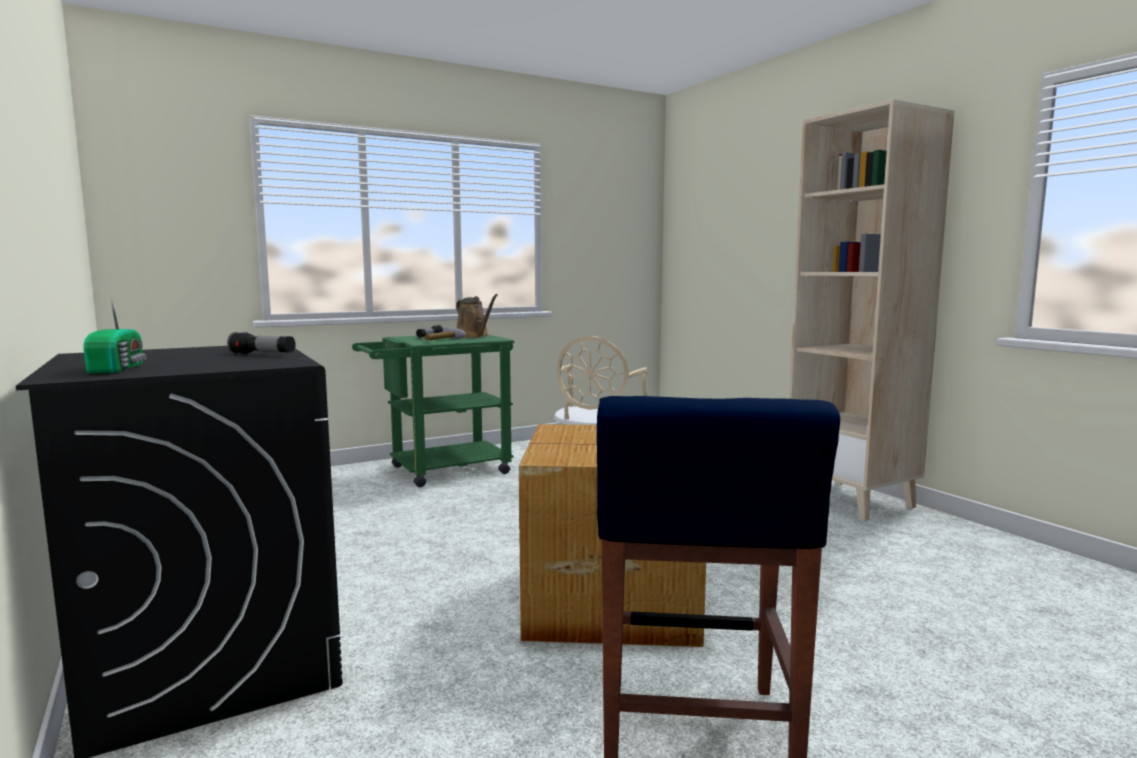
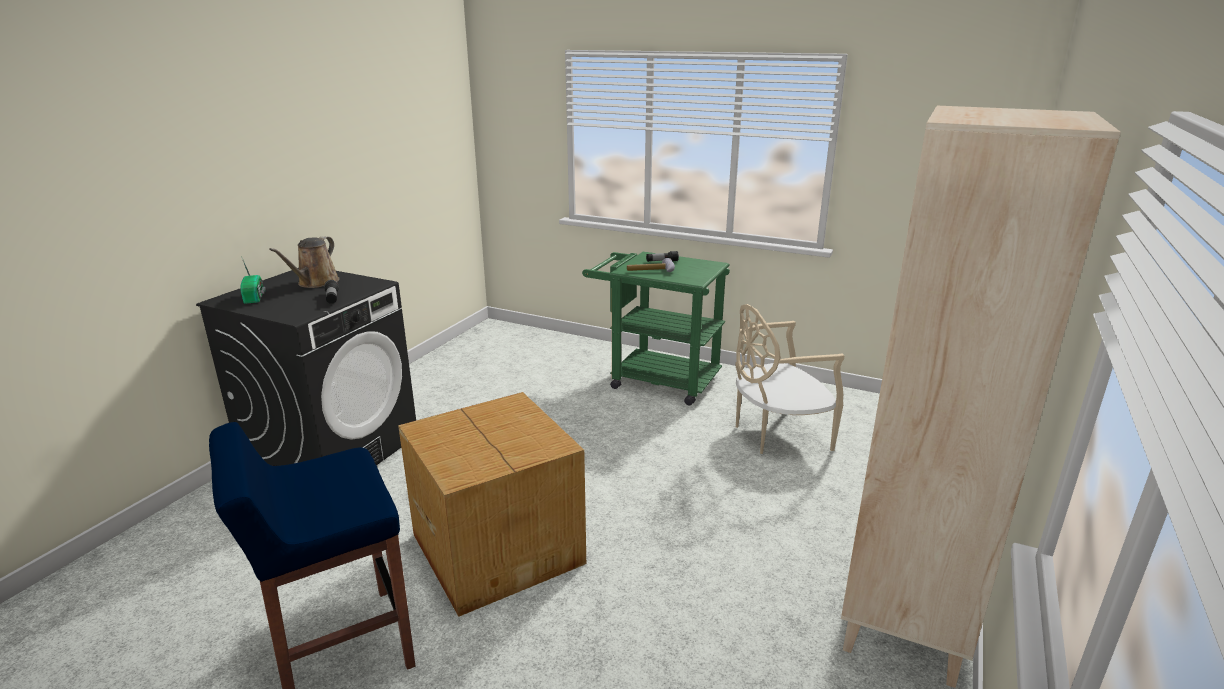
camera: 55 degrees right, 15 degrees up
radio [83,297,146,374] -> radio turned 60 degrees counterclockwise [240,258,266,304]
brown watering can [456,294,498,338] -> brown watering can moved to [269,236,340,288]

